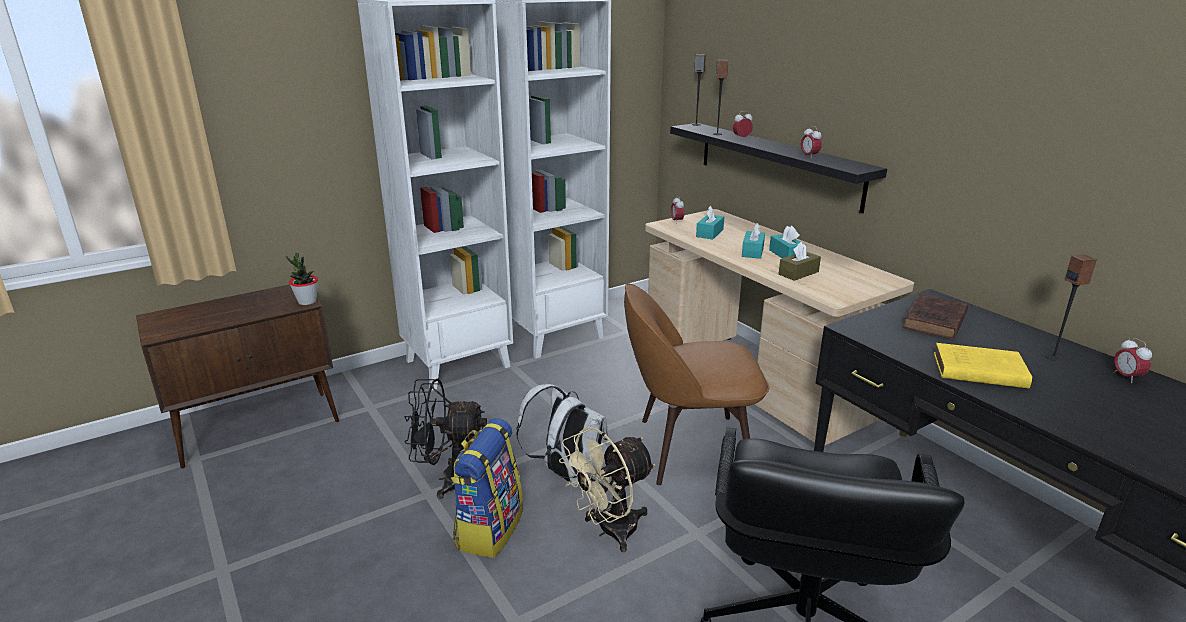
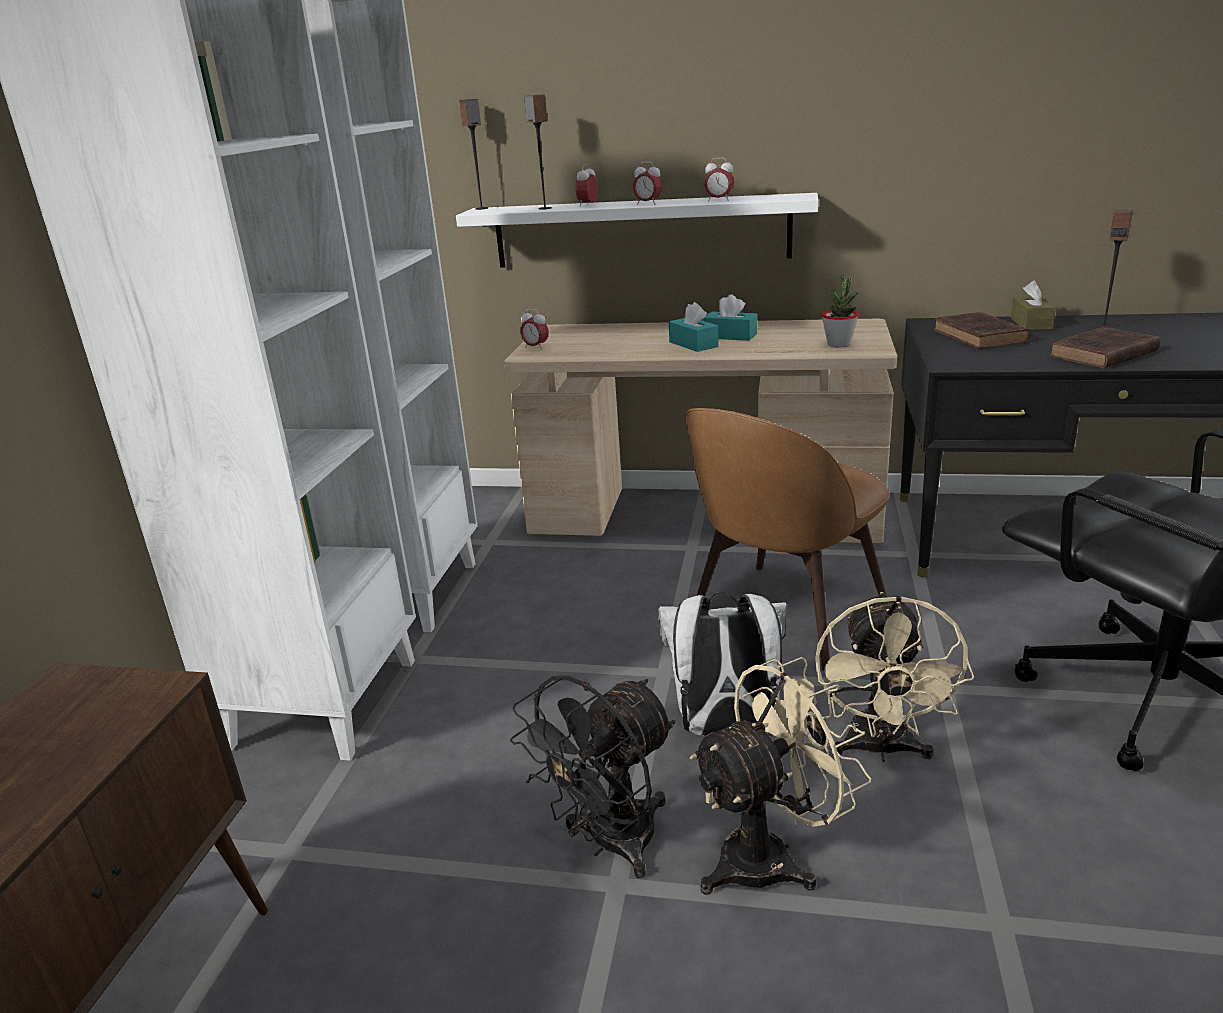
camera: 45 degrees left, 0 degrees up
potted plant [286,253,318,305] -> potted plant moved to [822,275,859,348]
backpack [451,418,523,558] -> beige fan [690,657,871,895]
black shelf [670,123,887,213] -> white shelf [456,193,819,268]
turquoise tissue box [696,206,724,240] -> none
brown tissue box [779,242,821,281] -> brown tissue box moved to [1010,281,1056,330]
yellow book [934,343,1032,388] -> brown book [1049,327,1160,368]
alarm clock [1113,338,1152,383] -> alarm clock moved to [633,162,662,205]

